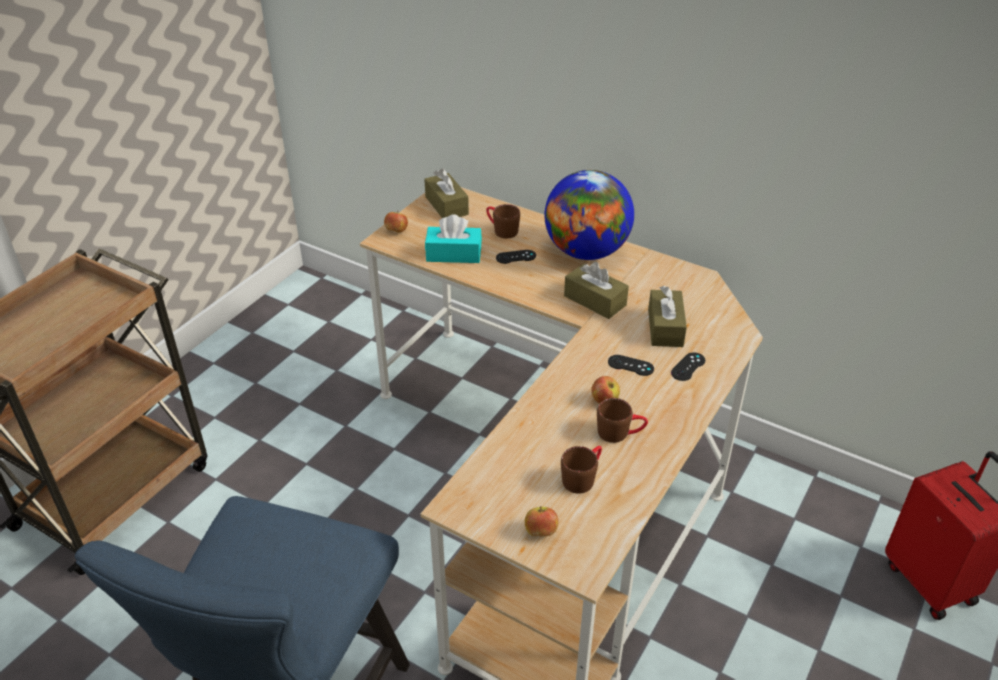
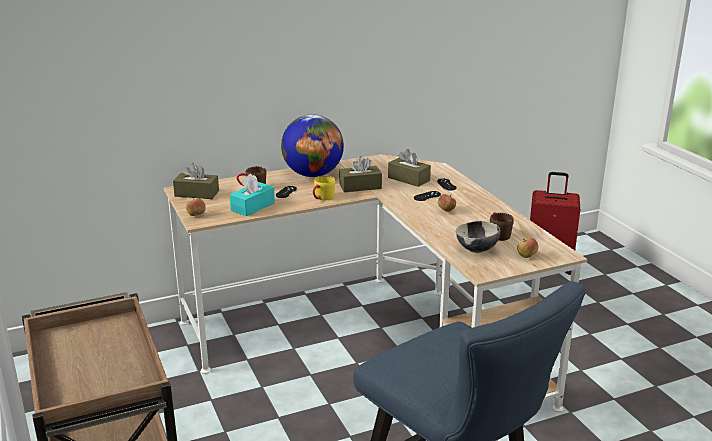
camera: 55 degrees left, 15 degrees down
brown mug [597,398,648,443] -> none
none -> yellow mug [313,175,335,200]
none -> bowl [456,221,501,253]

